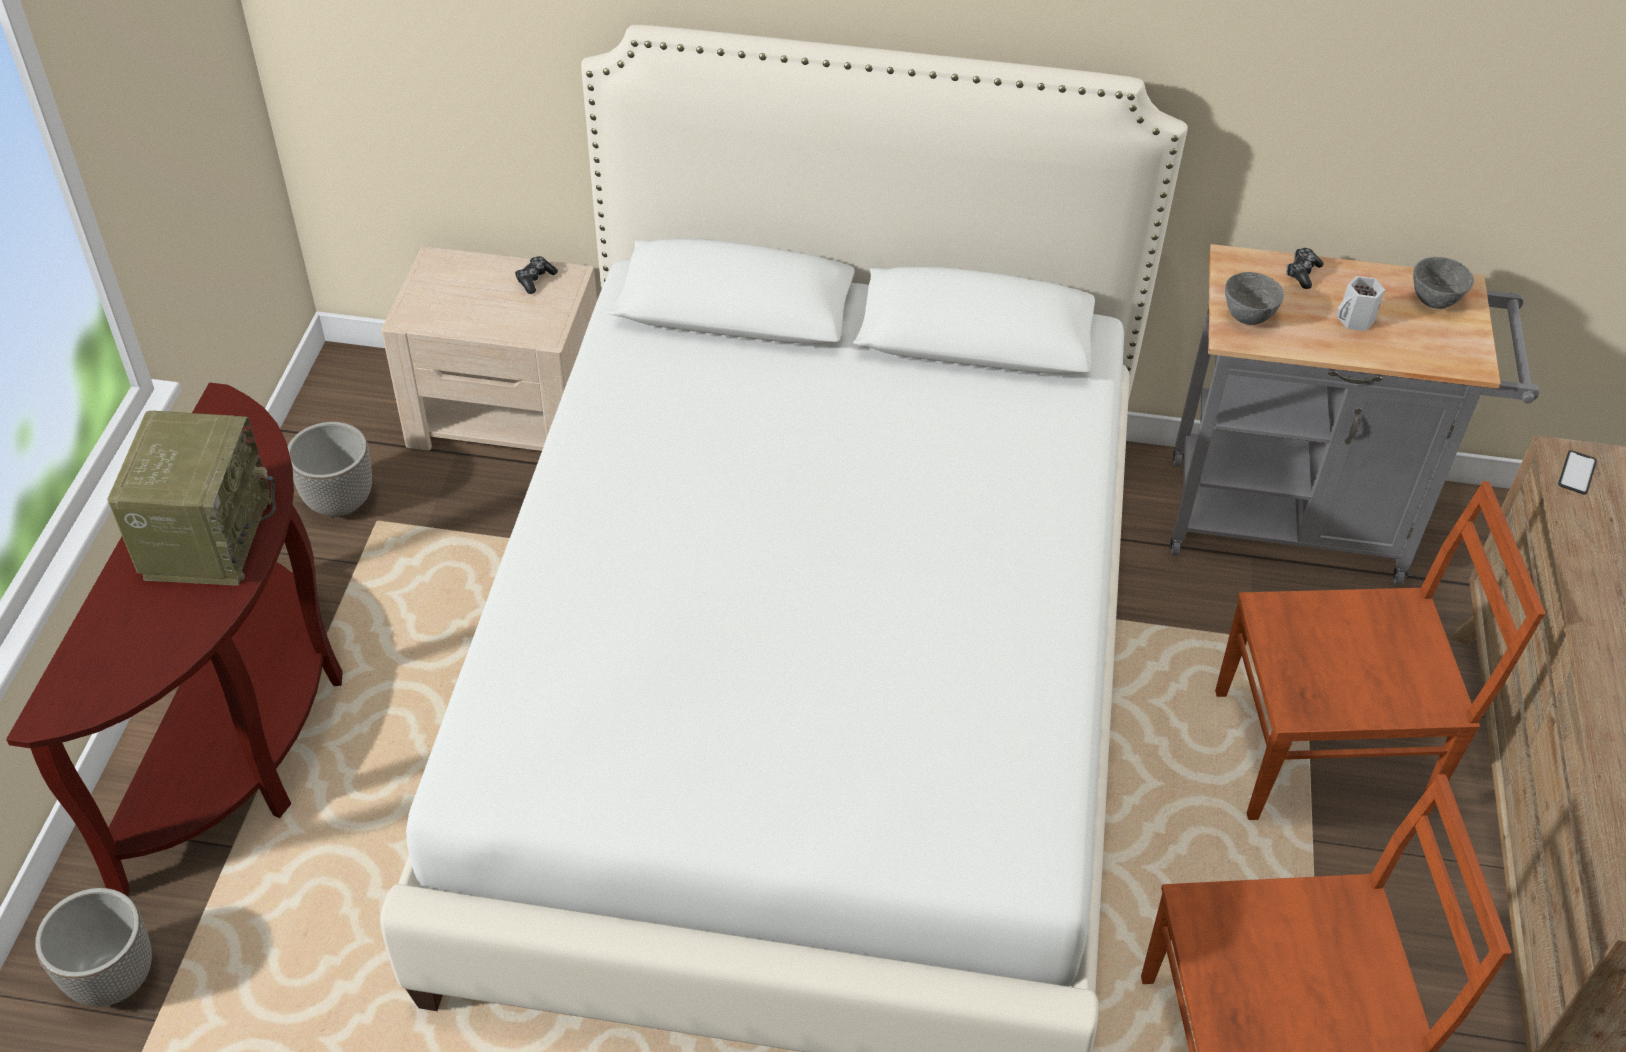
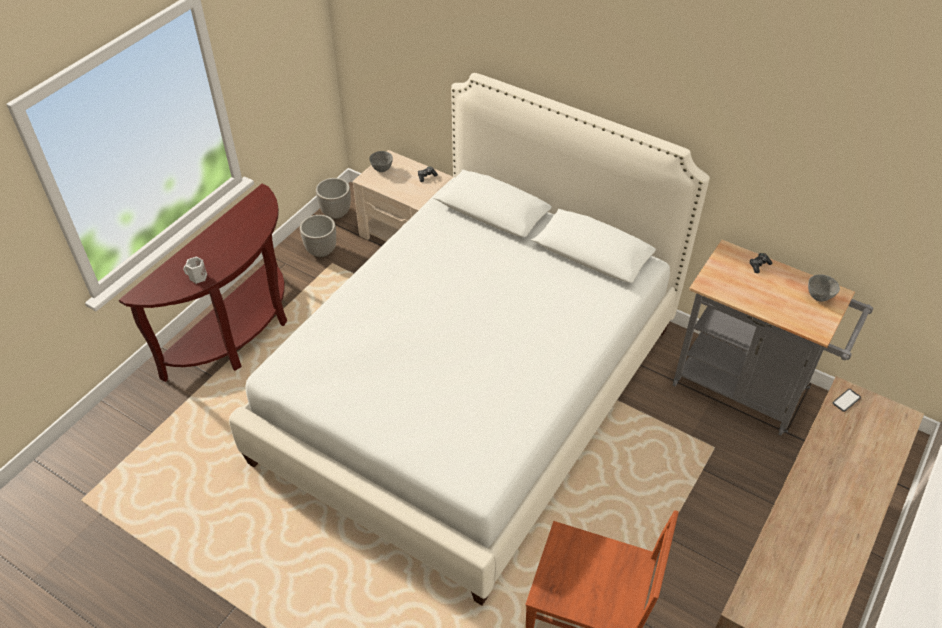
camera: 25 degrees right, 0 degrees up
planter [35,888,152,1007] -> planter moved to [316,178,351,219]
radio [107,411,276,586] -> none
brown chair [1215,481,1546,820] -> none
grey bowl [1225,272,1284,325] -> grey bowl moved to [370,151,393,172]
white mug [1337,276,1385,331] -> white mug moved to [183,257,207,284]

